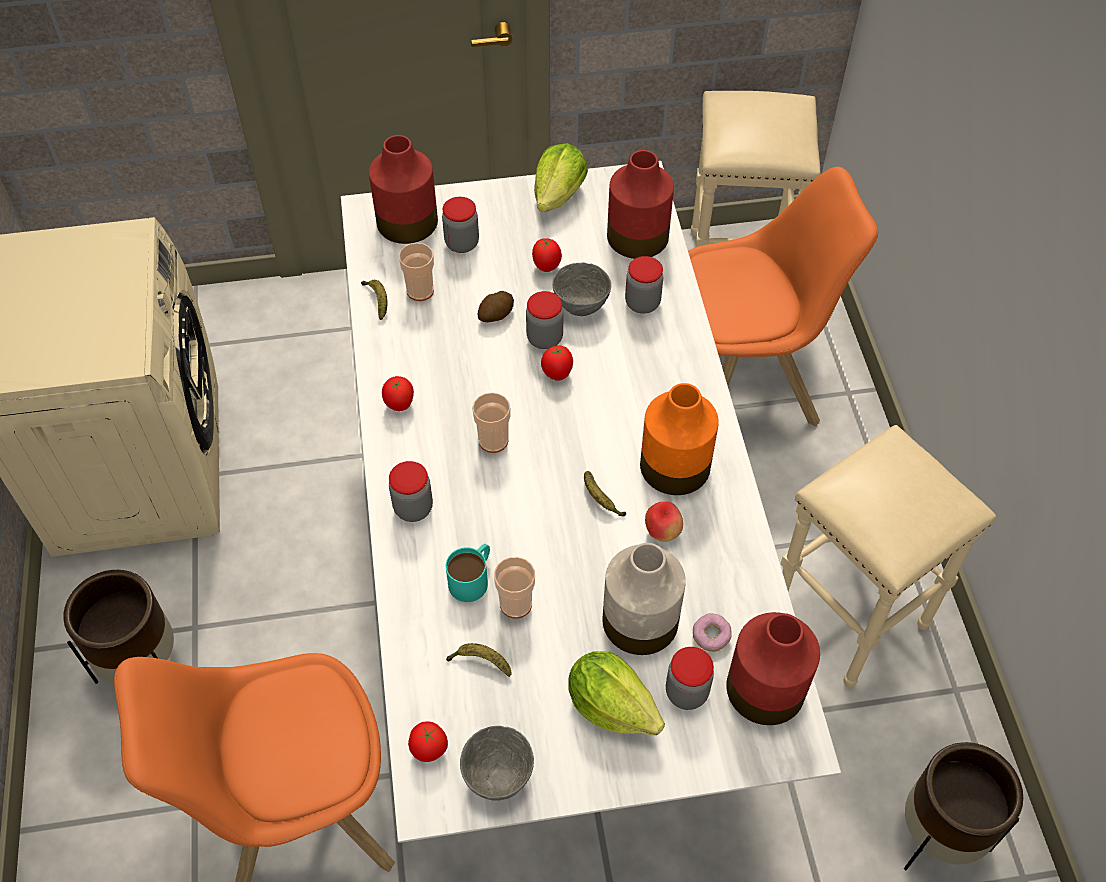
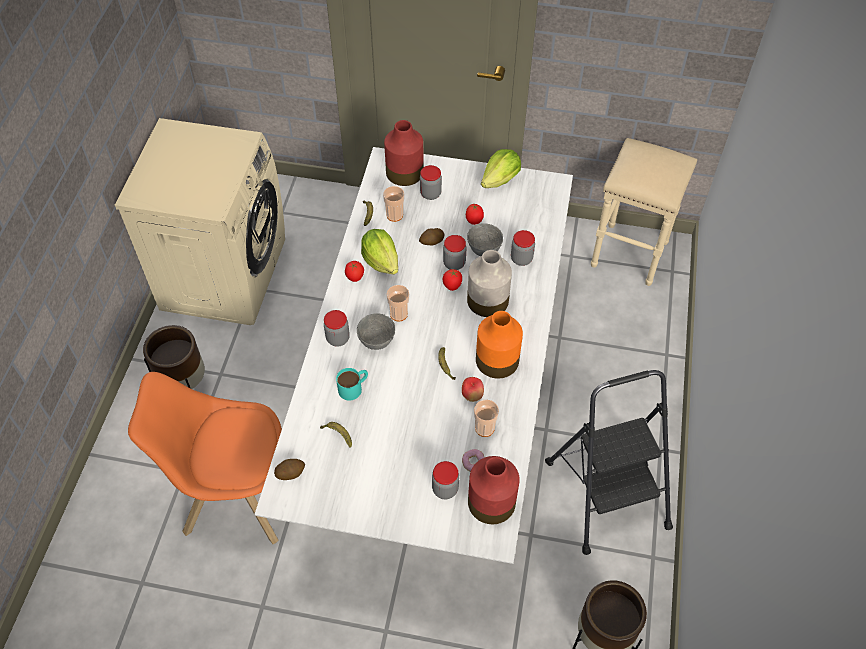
camera: 20 degrees right, 0 degrees up
tomato [408,721,448,762] -> potato [274,459,305,480]
grey bowl [460,726,534,801] -> grey bowl moved to [357,313,395,350]
cup [494,557,535,618] -> cup moved to [474,400,499,437]
lettuce [568,651,665,736] -> lettuce moved to [361,229,398,275]
beige vase [602,543,686,655] -> beige vase moved to [467,250,512,317]
red vase [607,150,674,259] -> none
orange chair [688,167,878,427] -> none
beige stool [780,425,996,687] -> black step ladder [545,370,673,555]

